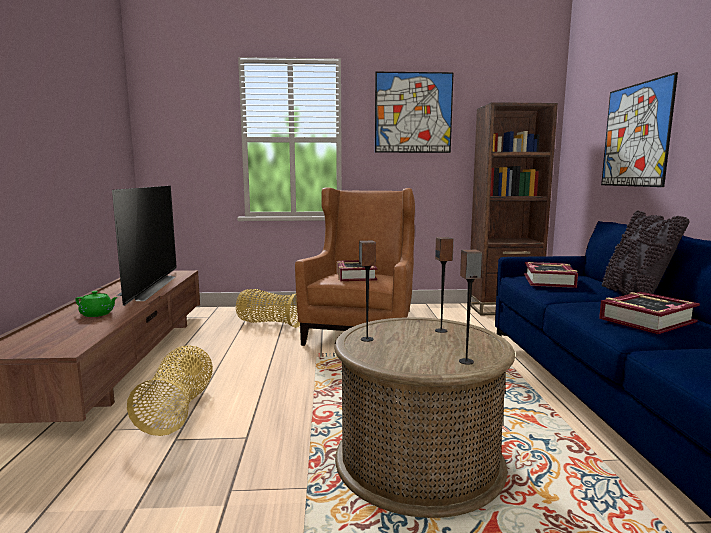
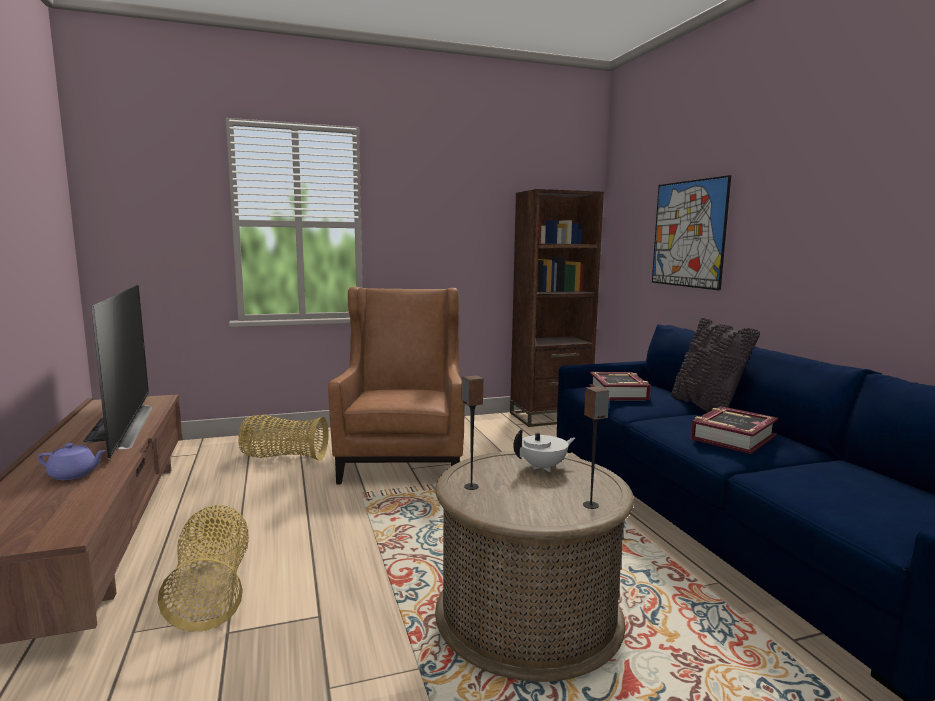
camera: 15 degrees left, 0 degrees up
green teapot [75,291,118,317] -> purple teapot [38,443,106,480]
book [336,260,377,281] -> none
picture [375,72,454,153] -> none
speaker [435,237,454,333] -> white teapot [513,429,575,472]

